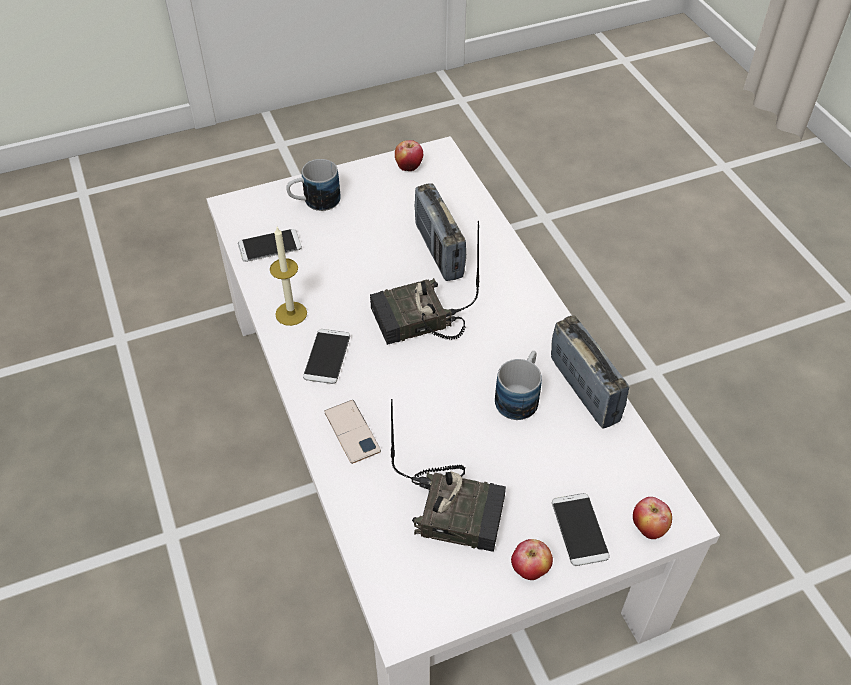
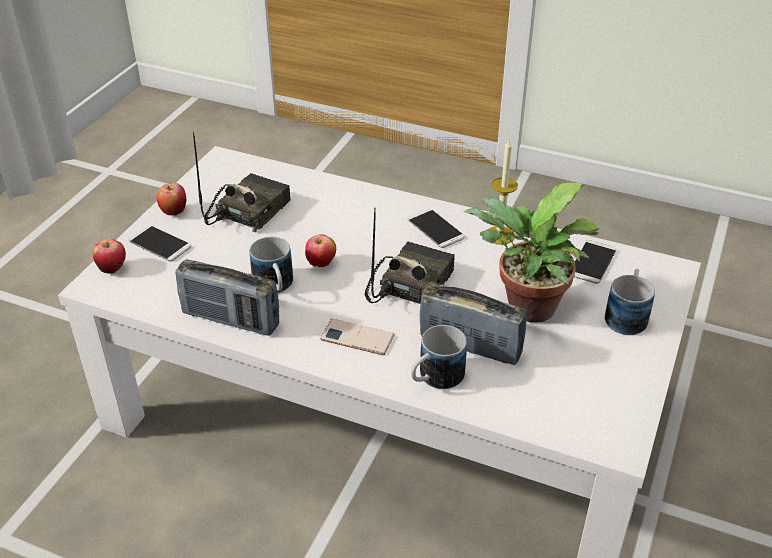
camera: 135 degrees right, 10 degrees down
phone [324,400,381,464] -> phone moved to [320,319,395,355]
radio [391,399,506,552] -> radio turned 150 degrees clockwise [193,132,291,232]
apple [395,140,423,171] -> apple moved to [305,234,336,267]
none -> mug [411,325,467,389]
none -> potted plant [463,182,599,323]

